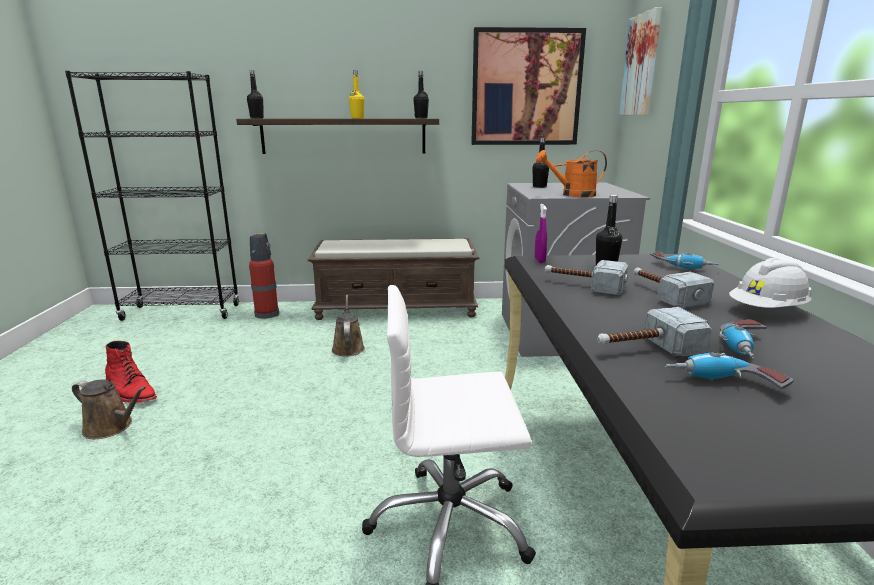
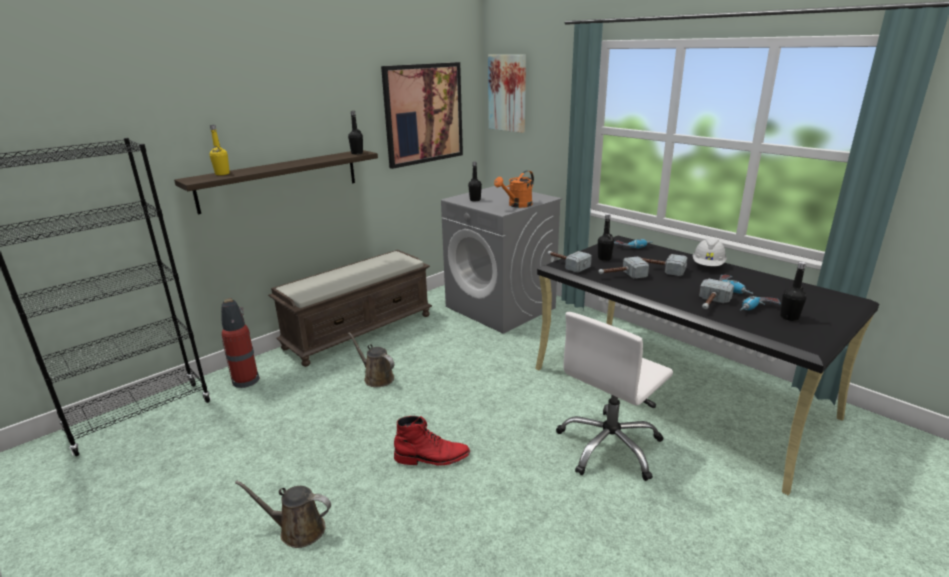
camera: 40 degrees left, 5 degrees up
brown watering can [72,380,146,439] -> brown watering can turned 150 degrees counterclockwise [235,480,331,548]
red boot [105,341,157,403] -> red boot moved to [394,416,470,466]
black bottle [247,70,264,118] -> black bottle moved to [780,262,806,321]
yellow bottle [349,70,365,118] -> yellow bottle moved to [210,125,230,175]
purple spray bottle [535,204,547,263] -> hammer [548,251,592,273]

